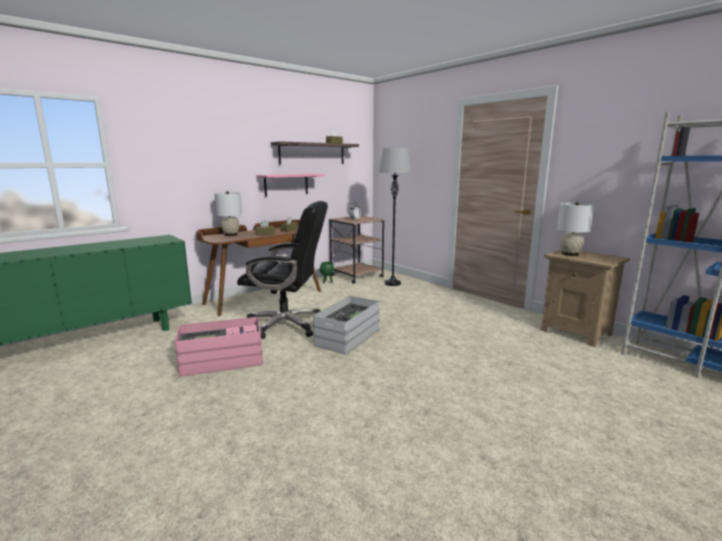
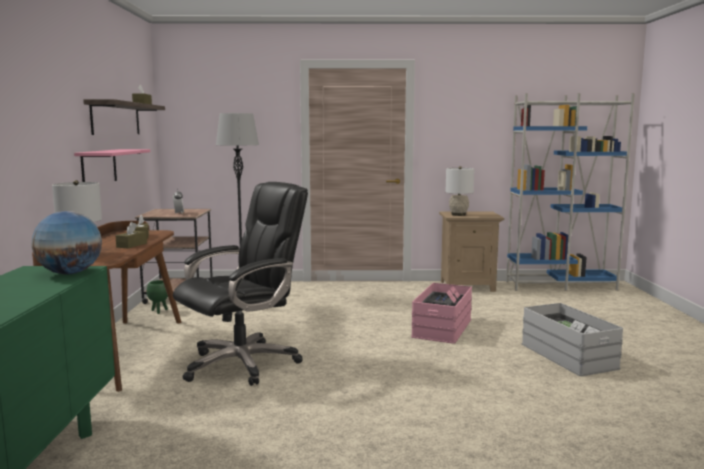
camera: 50 degrees left, 5 degrees down
pink storage box [175,317,263,377] -> pink storage box moved to [411,283,472,344]
grey storage box [313,296,380,354] -> grey storage box moved to [522,303,623,376]
none -> globe [32,211,102,275]

